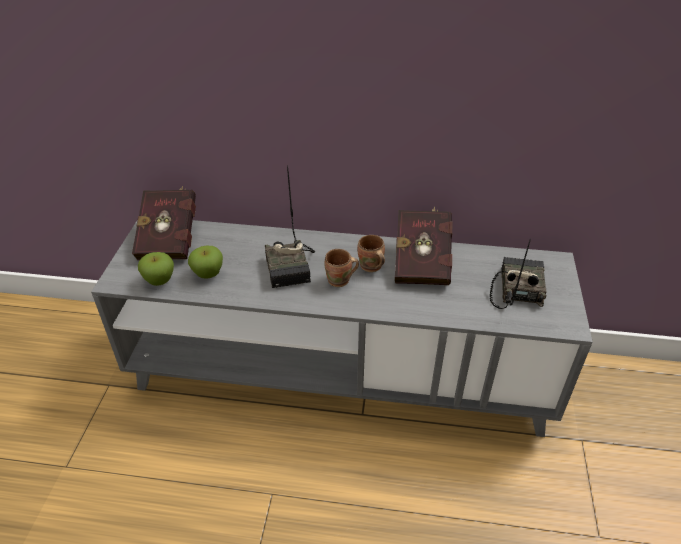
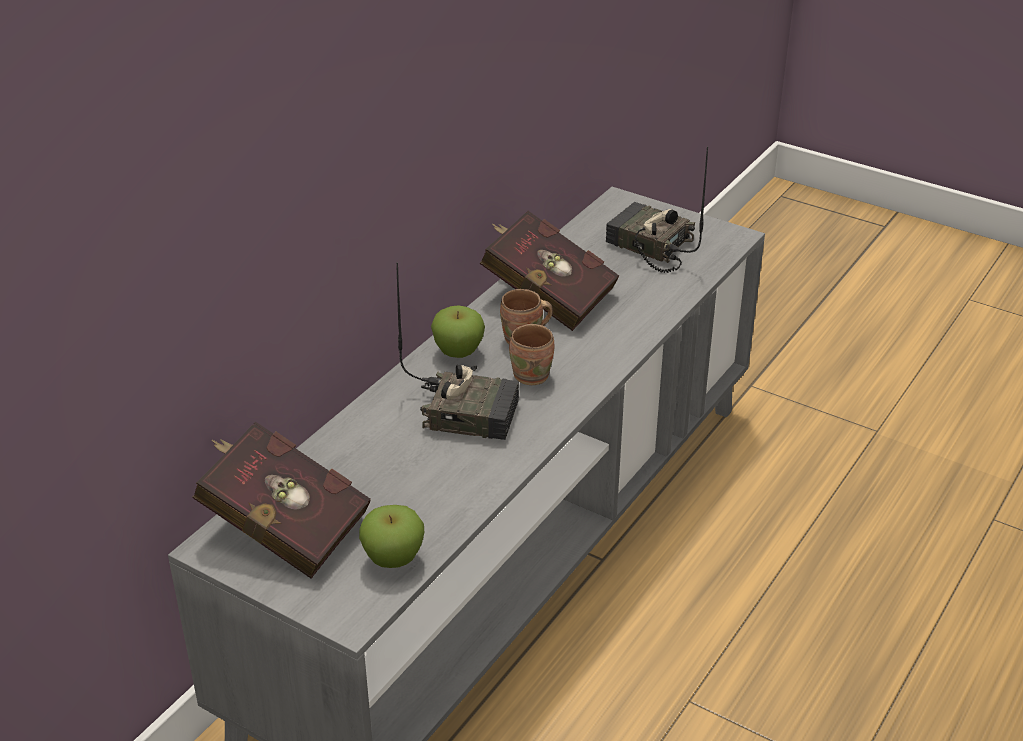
camera: 65 degrees left, 5 degrees down
apple [188,246,223,279] -> apple moved to [431,305,485,358]

